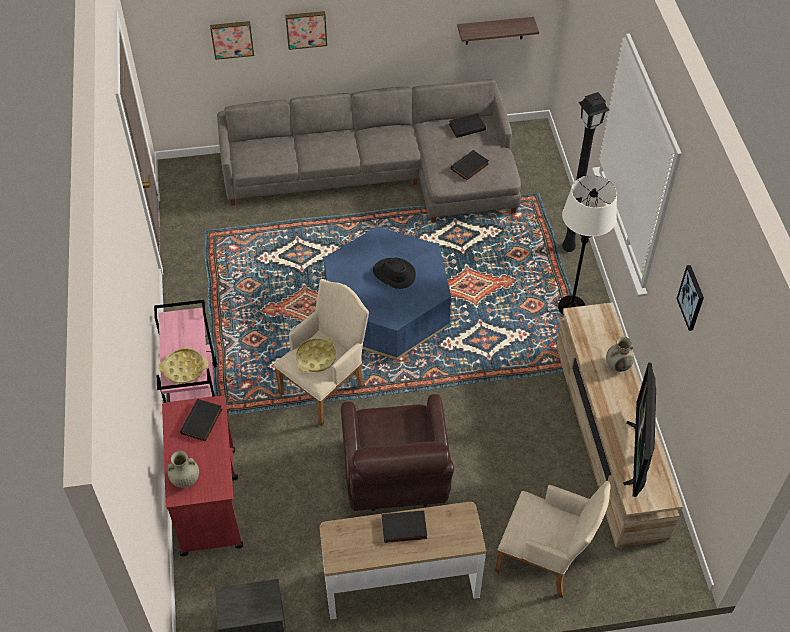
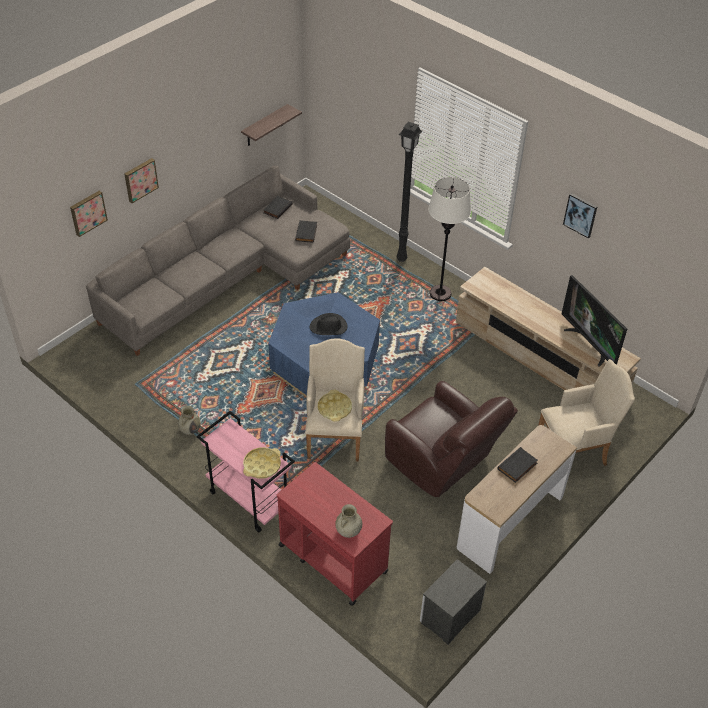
camera: 40 degrees left, 5 degrees down
black book [180,399,222,442] -> none
beige vase [606,337,635,372] -> beige vase moved to [178,406,201,435]

